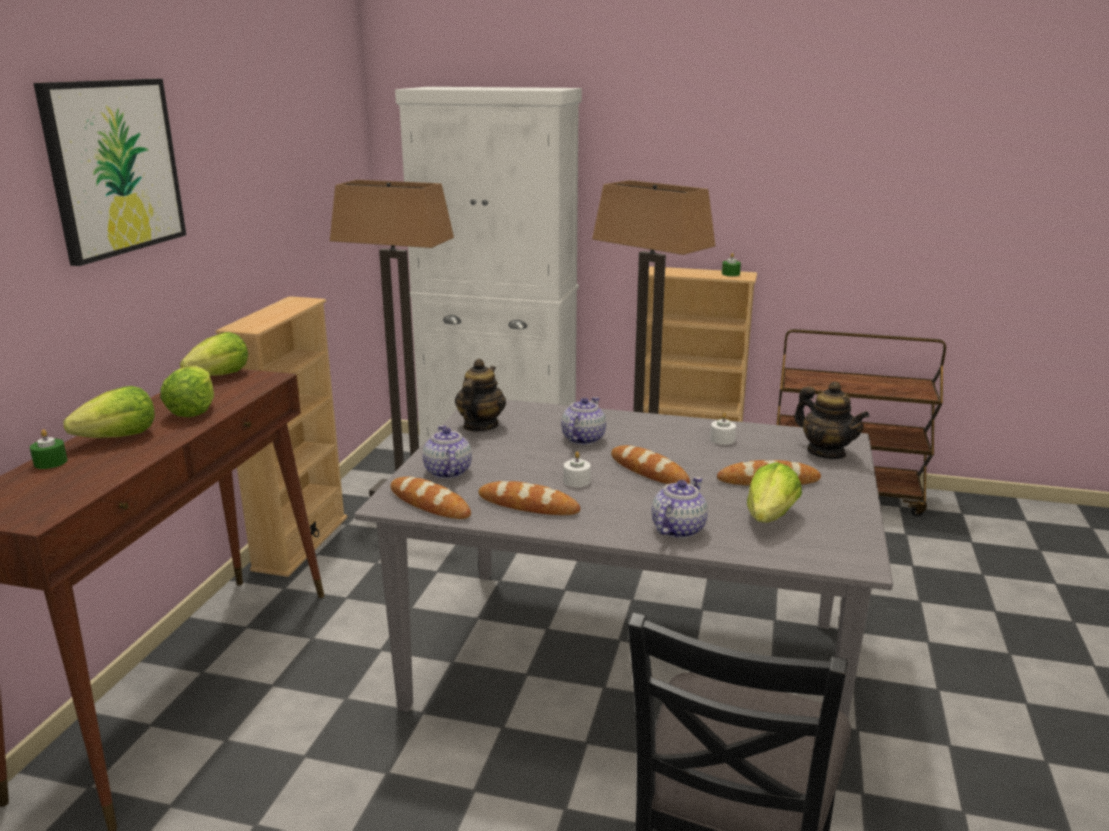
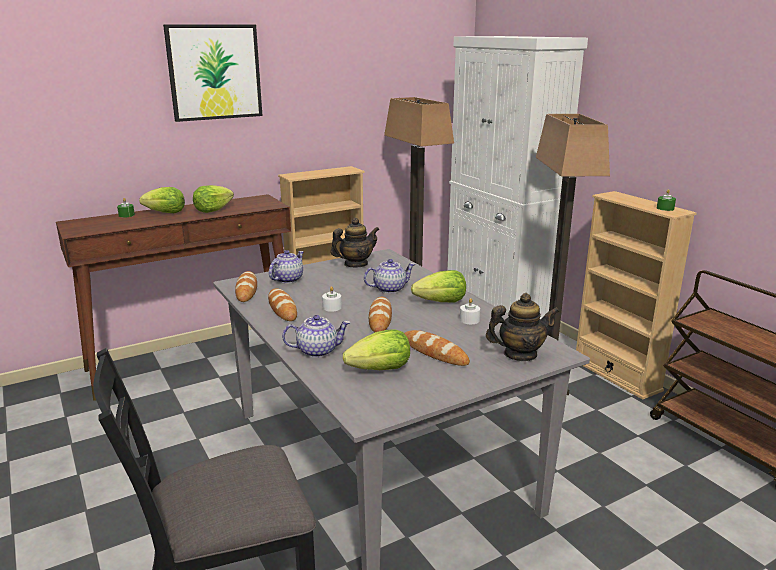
camera: 45 degrees right, 0 degrees up
lettuce [180,332,248,376] -> lettuce moved to [411,270,466,302]
teapot [794,382,869,459] -> teapot turned 105 degrees counterclockwise [486,293,560,361]

